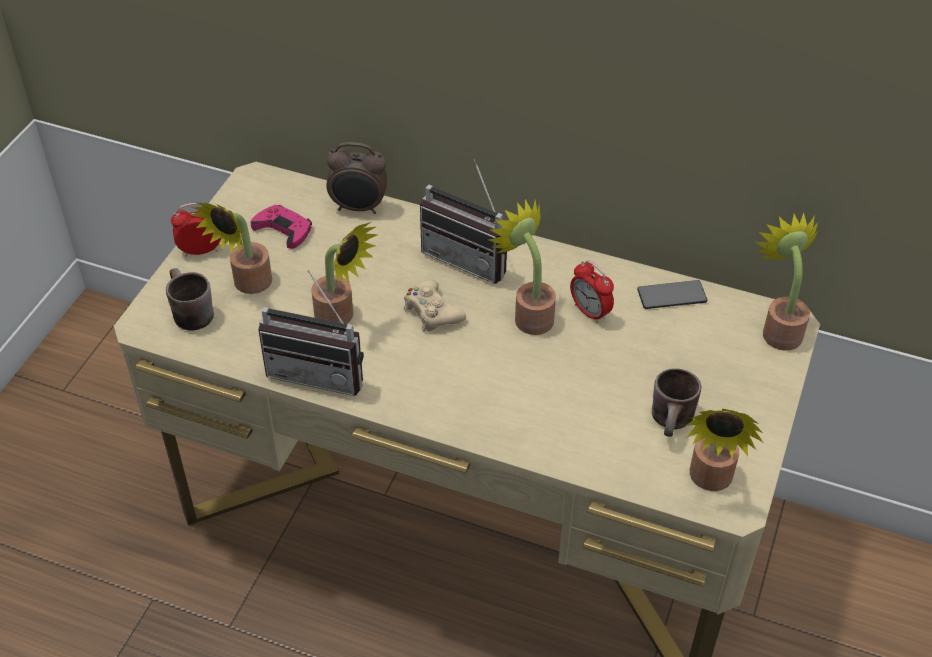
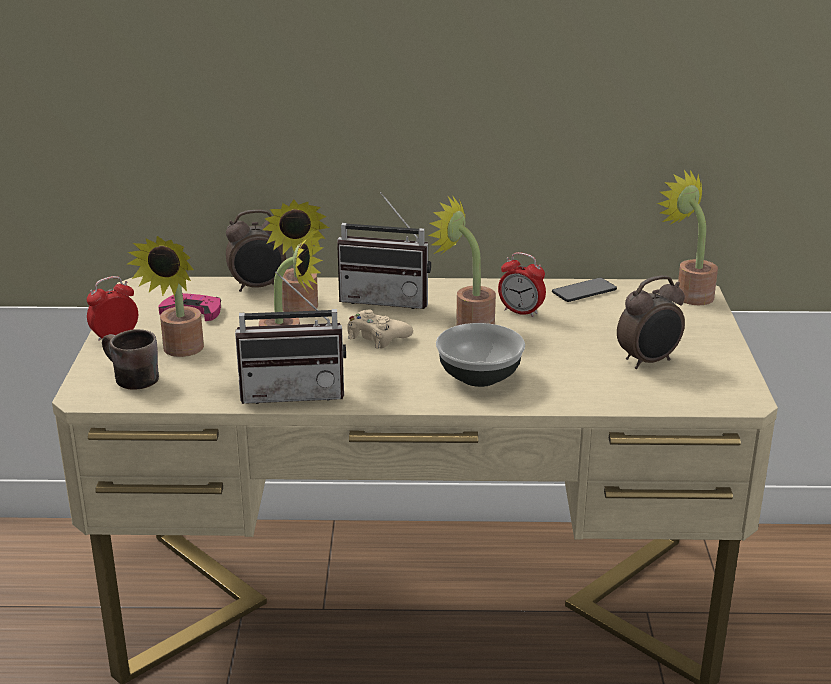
camera: 20 degrees left, 20 degrees down
brown mug [652,368,701,437] -> alarm clock [617,275,685,369]
potted plant [684,409,764,491] -> potted plant moved to [263,200,329,312]
none -> bowl [436,323,525,387]

